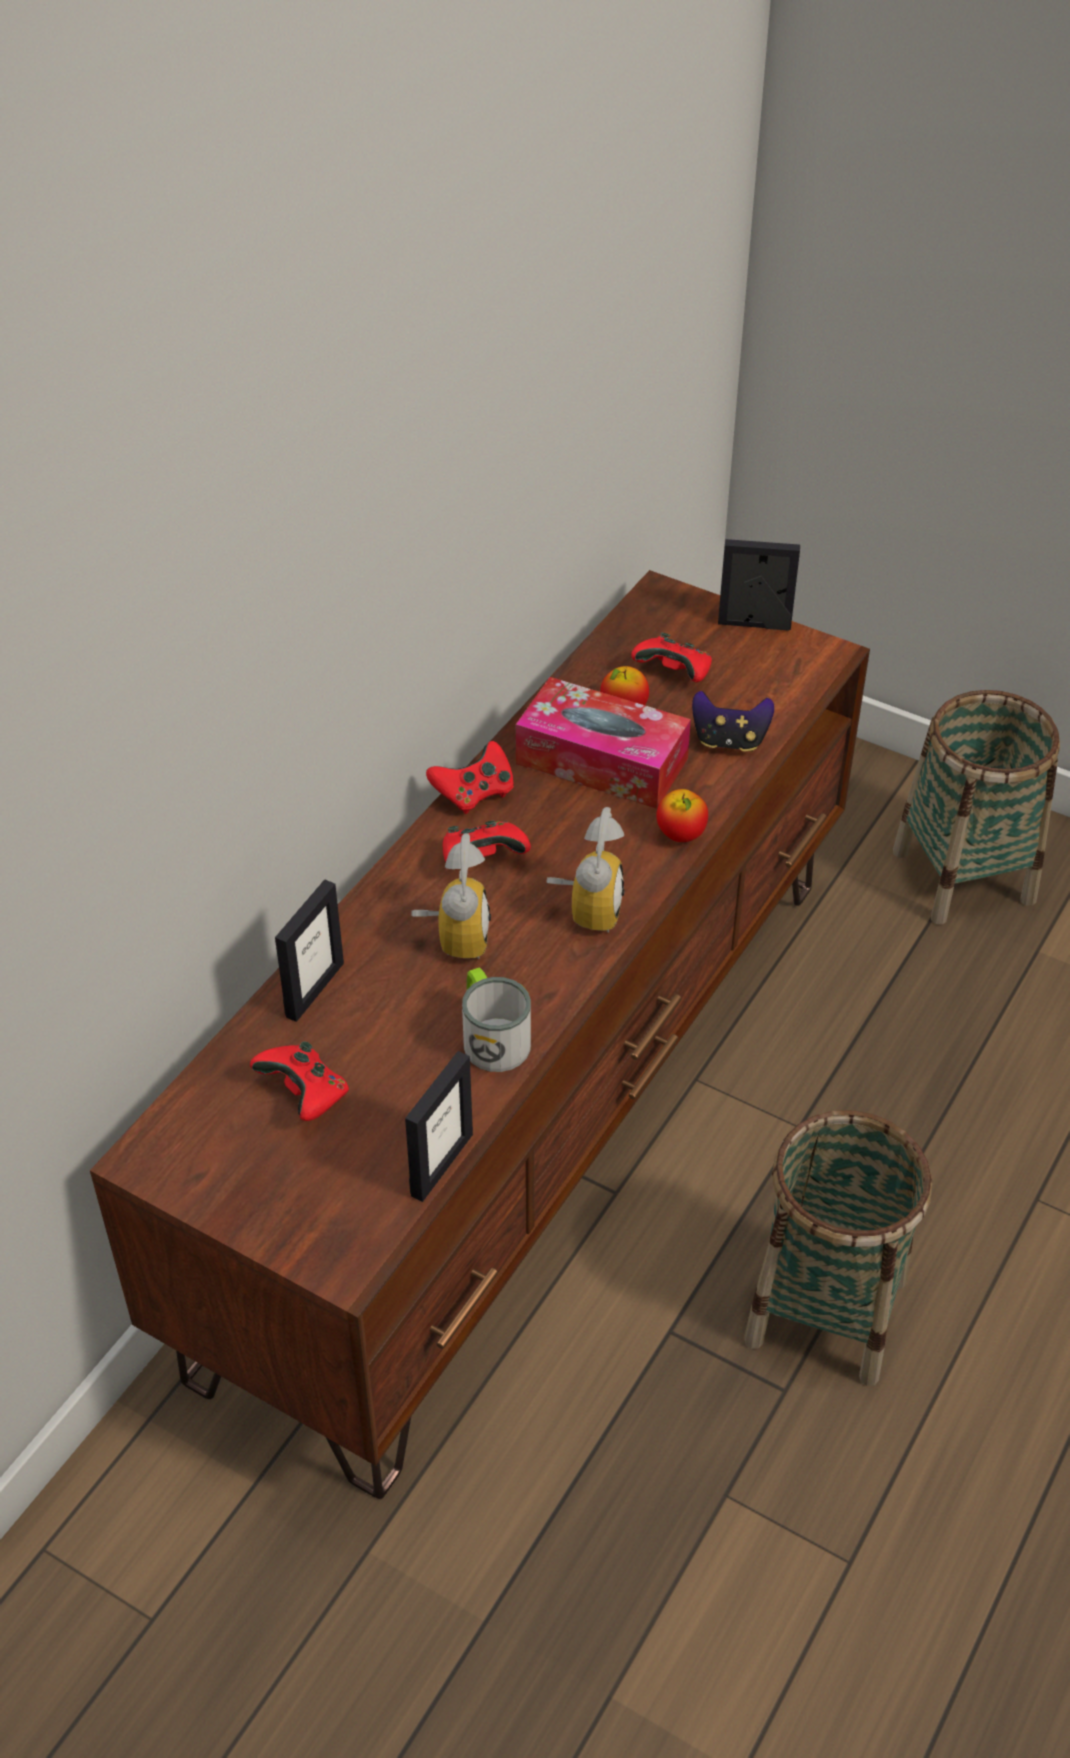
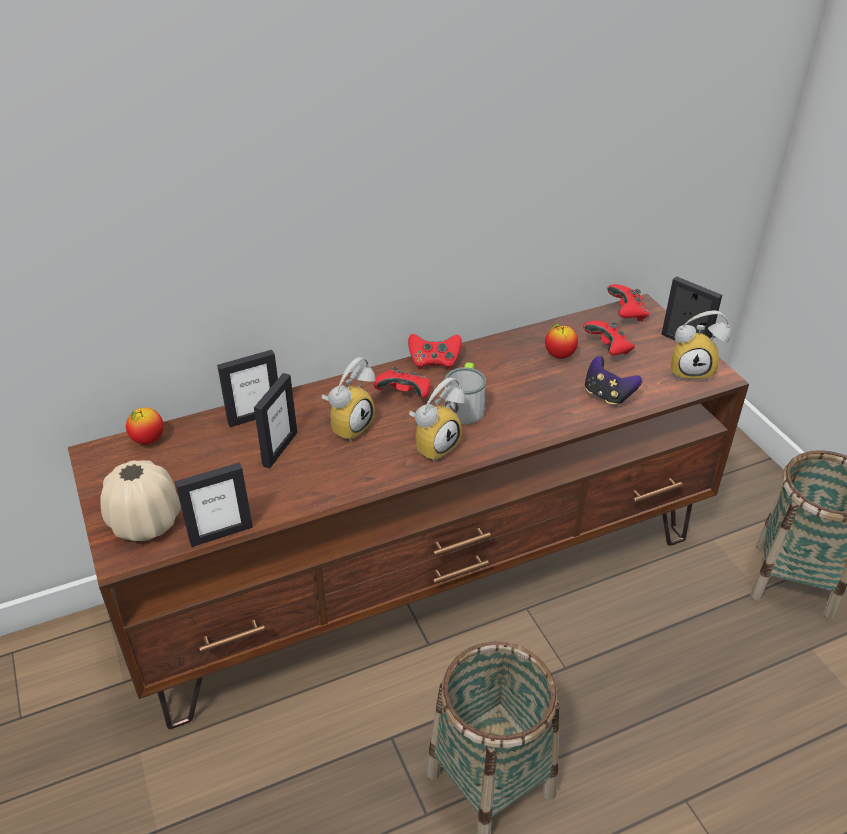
camera: 35 degrees right, 5 degrees down
red game controller [250,1041,349,1121] -> red game controller moved to [607,284,649,321]
mug [462,967,531,1072] -> mug moved to [444,362,486,424]
tissue box [516,677,691,809] -> none
apple [656,789,708,842] -> apple moved to [126,407,164,444]
none -> beige vase [100,460,181,541]
none -> picture frame [254,373,297,468]
none -> alarm clock [671,311,731,381]

